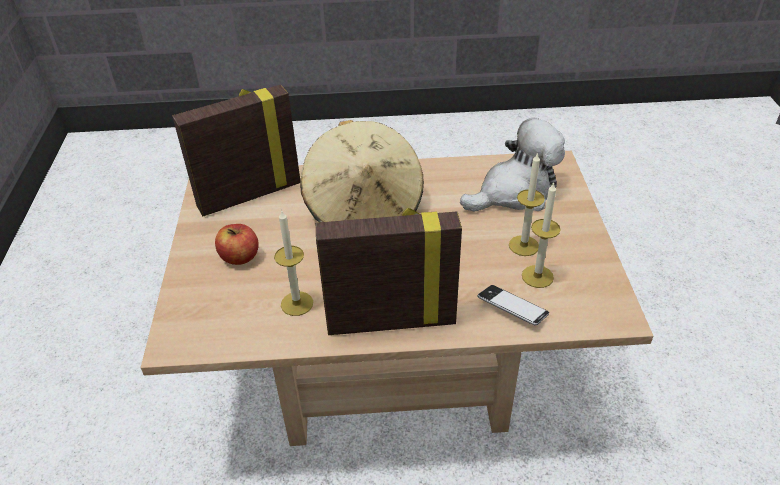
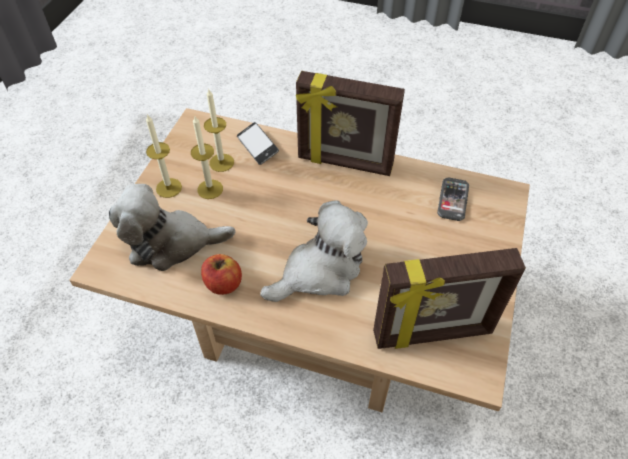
camera: 160 degrees left, 10 degrees up
apple [215,224,259,265] -> apple moved to [201,254,242,295]
candle [274,209,313,316] -> candle moved to [146,114,182,198]
beige hat [300,120,424,222] -> plush toy [260,200,368,302]
none -> phone [437,177,469,221]

